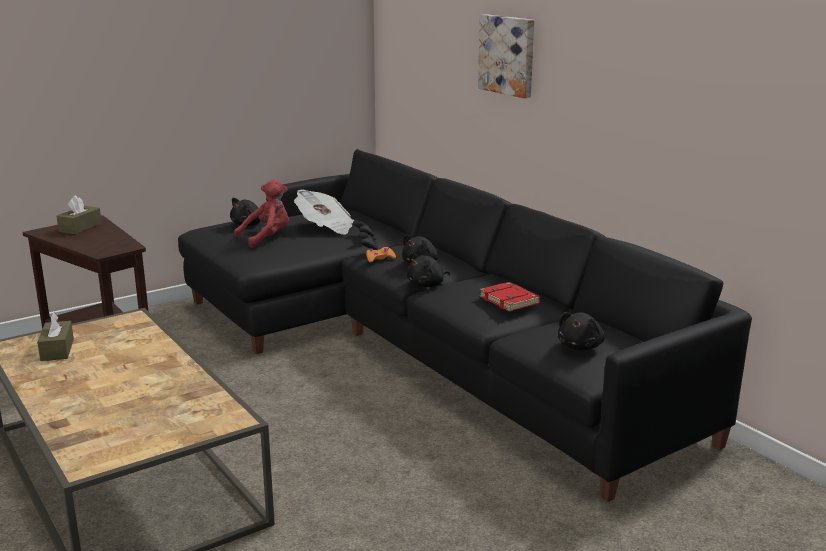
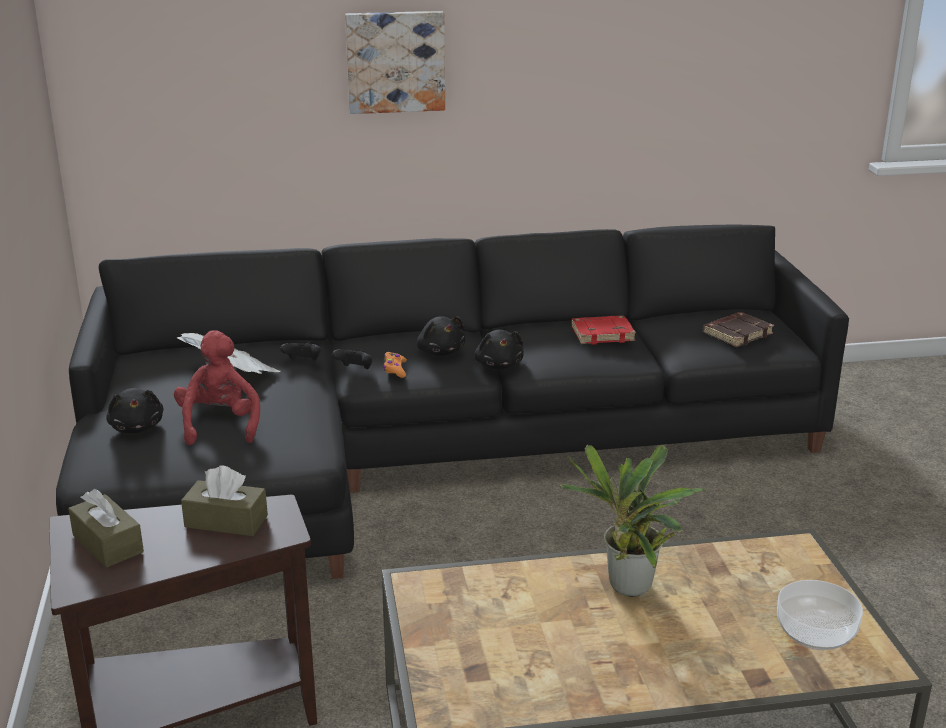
camera: 65 degrees left, 5 degrees up
brown tissue box [37,312,74,361] -> brown tissue box moved to [181,465,268,536]
black plush toy [558,312,605,350] -> brown book [703,312,774,347]
none -> potted plant [560,445,707,597]
none -> bowl [777,580,863,650]

